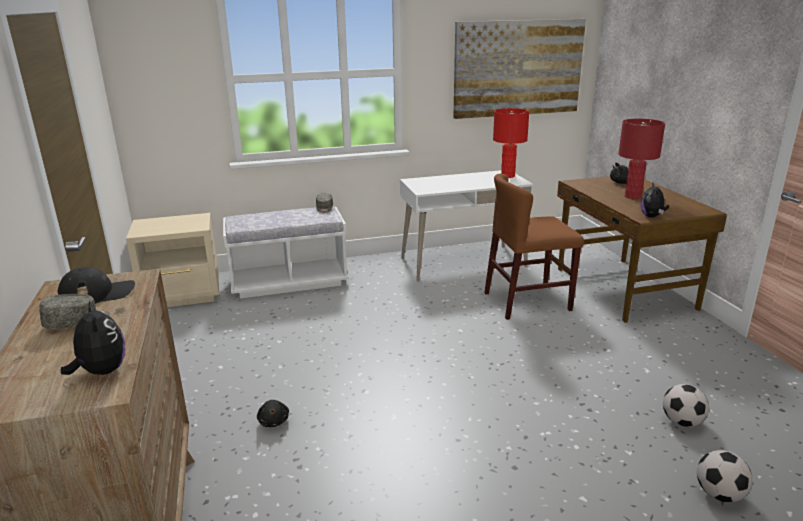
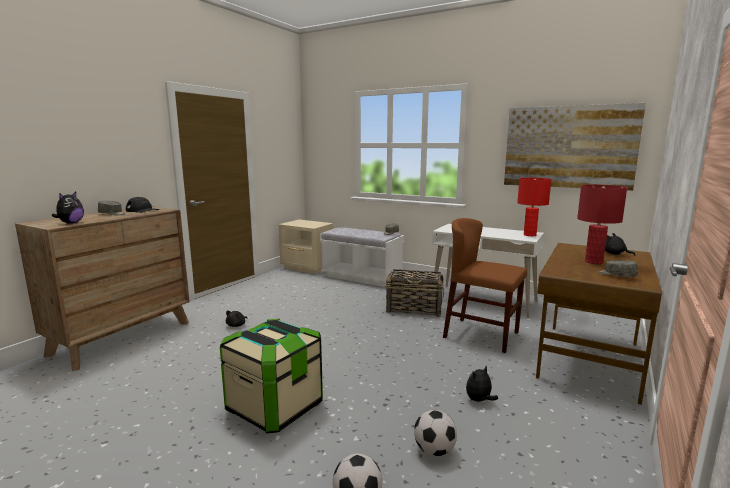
camera: 45 degrees right, 10 degrees down
plush toy [641,182,669,218] -> plush toy moved to [466,366,498,402]
none -> storage box [220,319,323,433]
none -> basket [385,269,444,317]
none -> grey cap [598,260,638,277]

